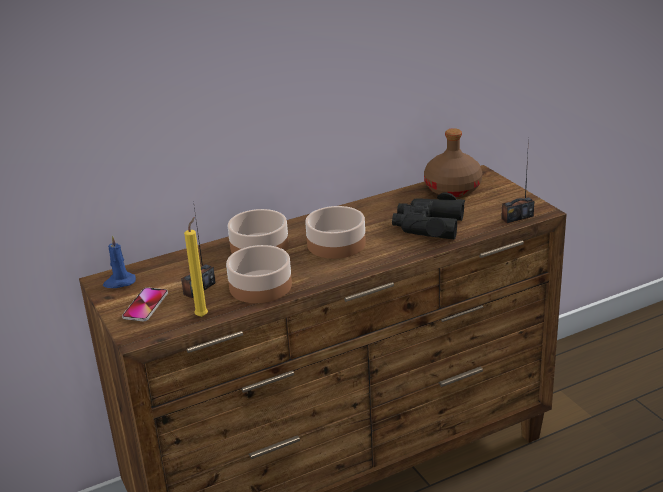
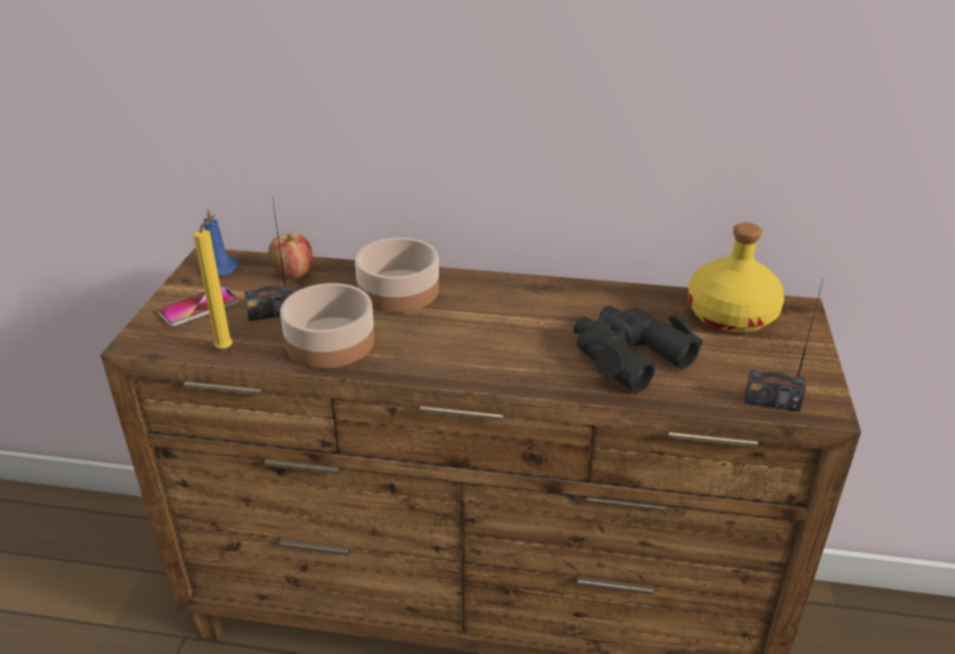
camera: 35 degrees right, 5 degrees up
bowl [305,206,366,259] -> none
brown bottle [424,128,482,197] -> yellow bottle [687,223,784,332]
none -> apple [268,233,312,279]

